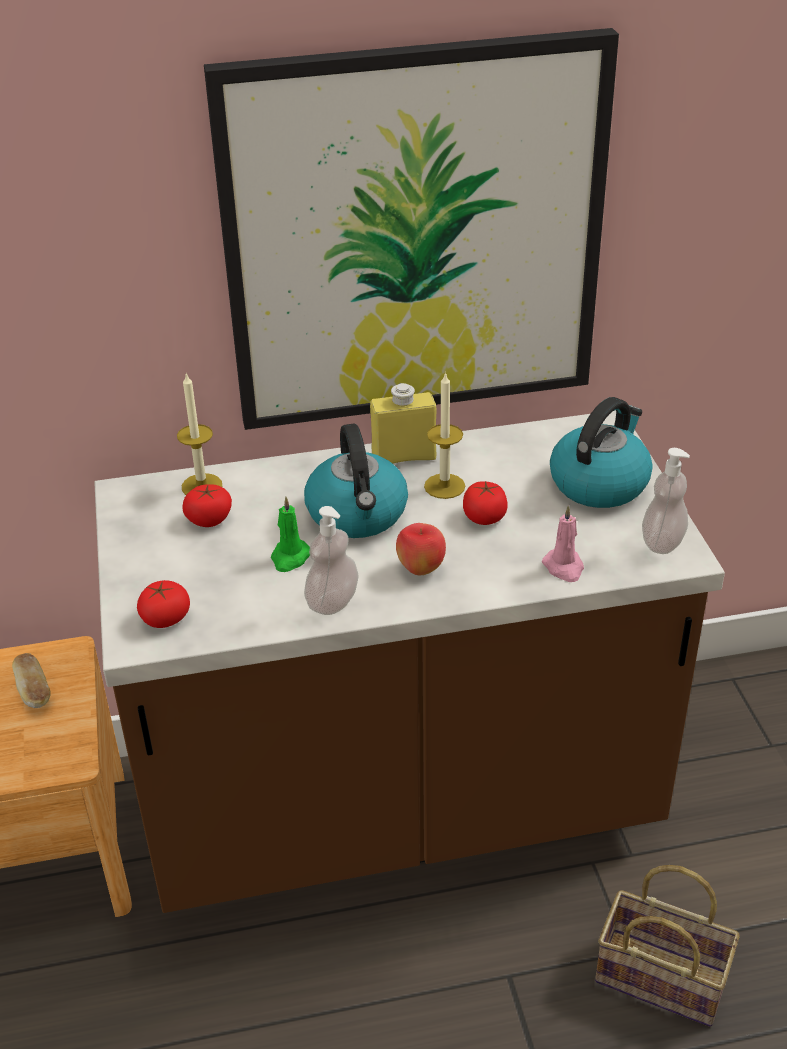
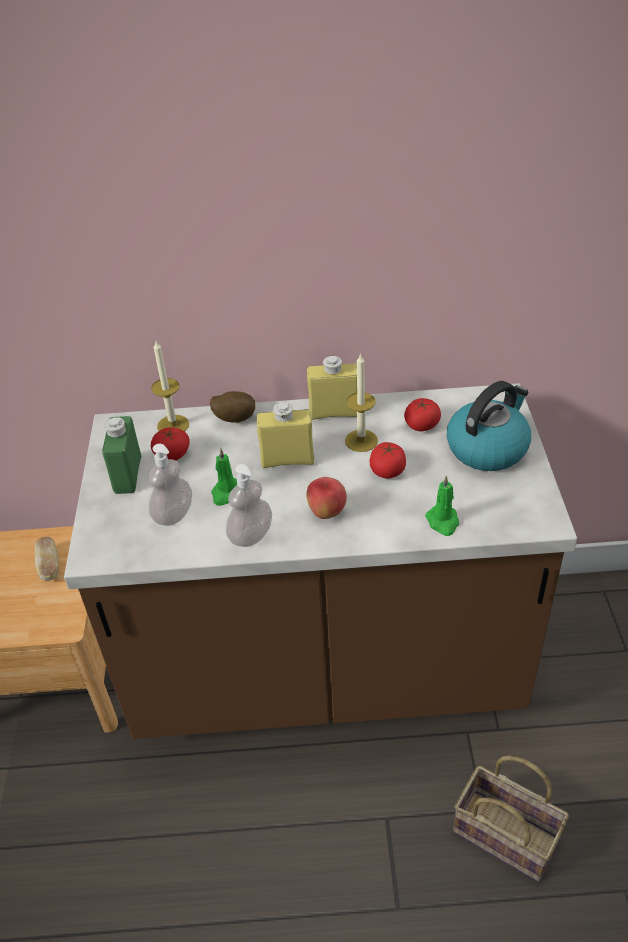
camera: 10 degrees right, 5 degrees up
tomato [137,580,190,628] -> tomato moved to [404,398,441,431]
picture [204,28,619,430] -> none
kettle [304,424,408,538] -> yellow bottle [257,402,314,468]
pink candle [542,505,584,582] -> green candle [425,475,459,536]
soap dispenser [642,448,690,554] -> soap dispenser moved to [149,444,192,526]
none -> green bottle [102,416,141,494]
none -> potato [210,391,255,423]

